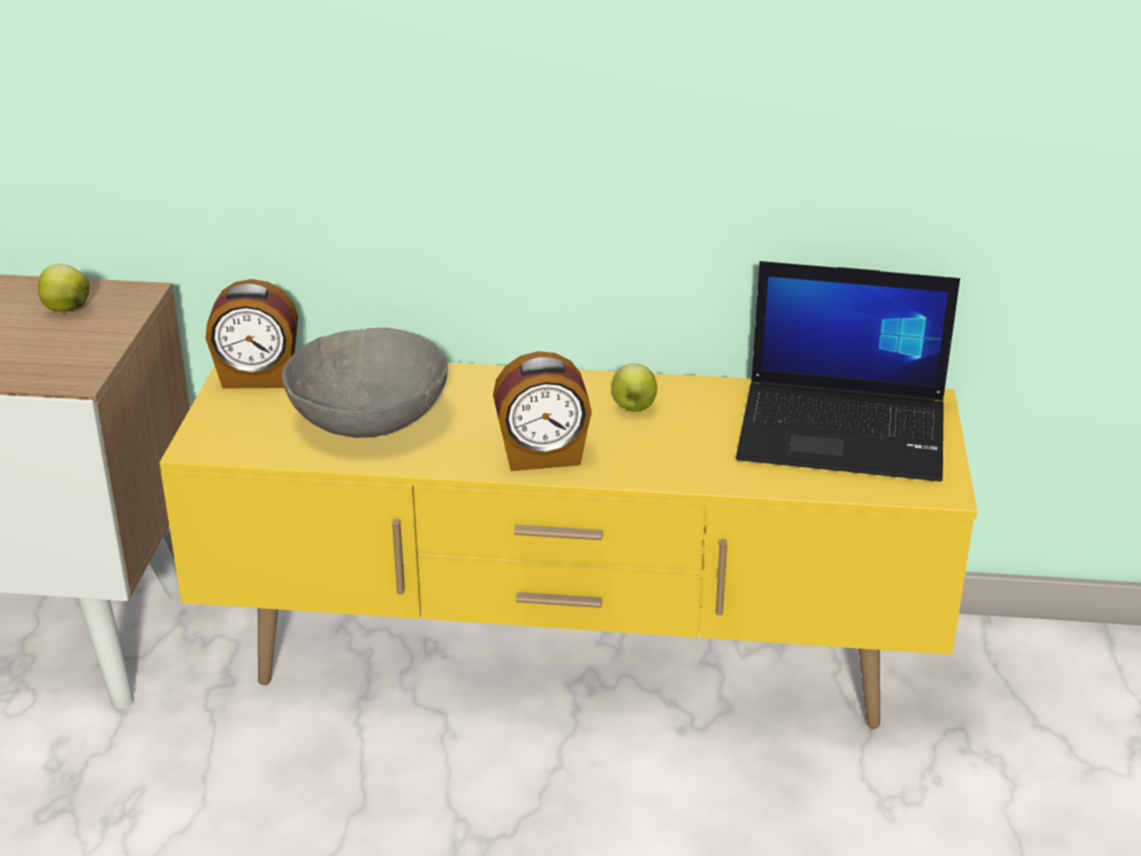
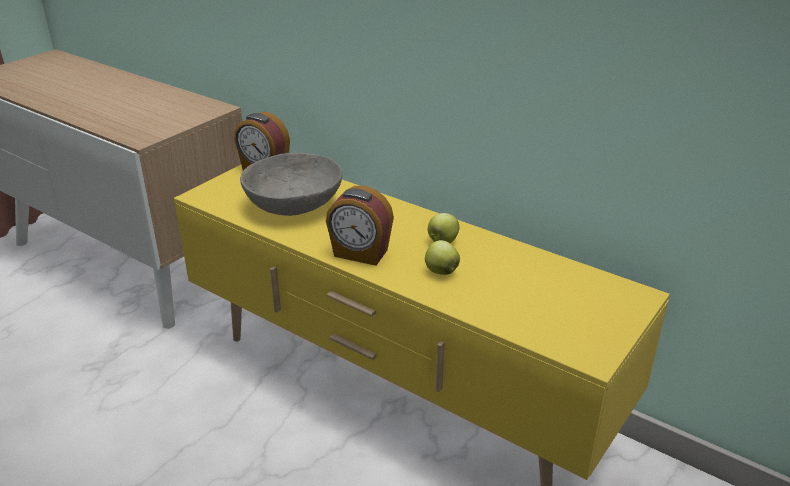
camera: 30 degrees right, 0 degrees up
apple [38,264,89,312] -> apple moved to [425,240,460,275]
laptop [736,261,960,482] -> none

